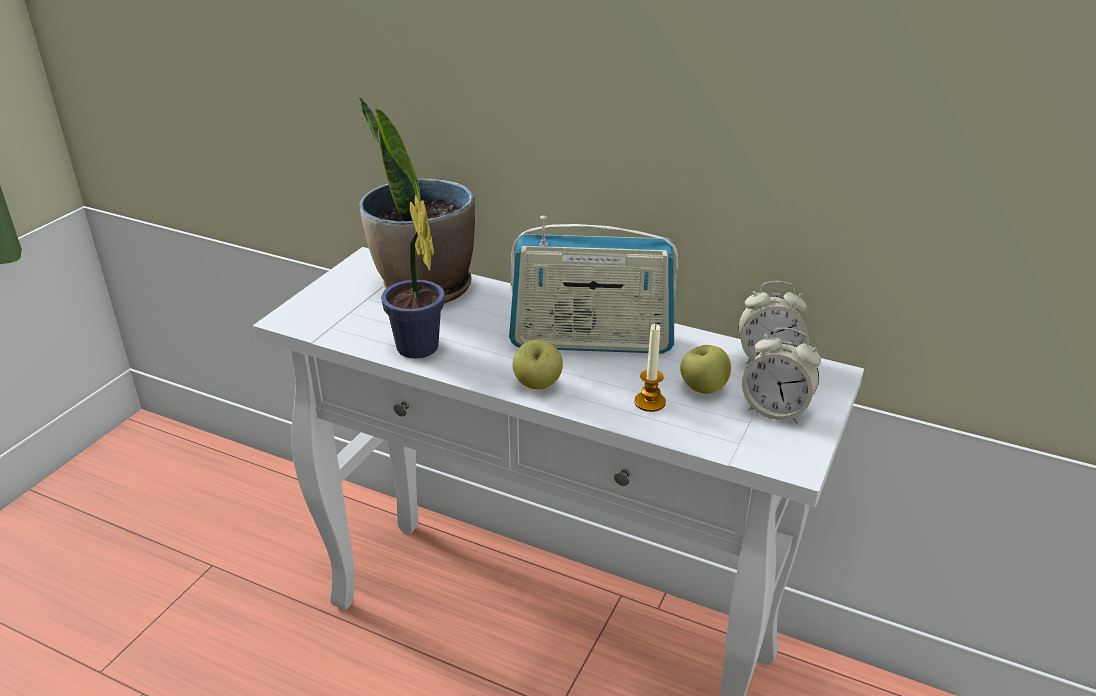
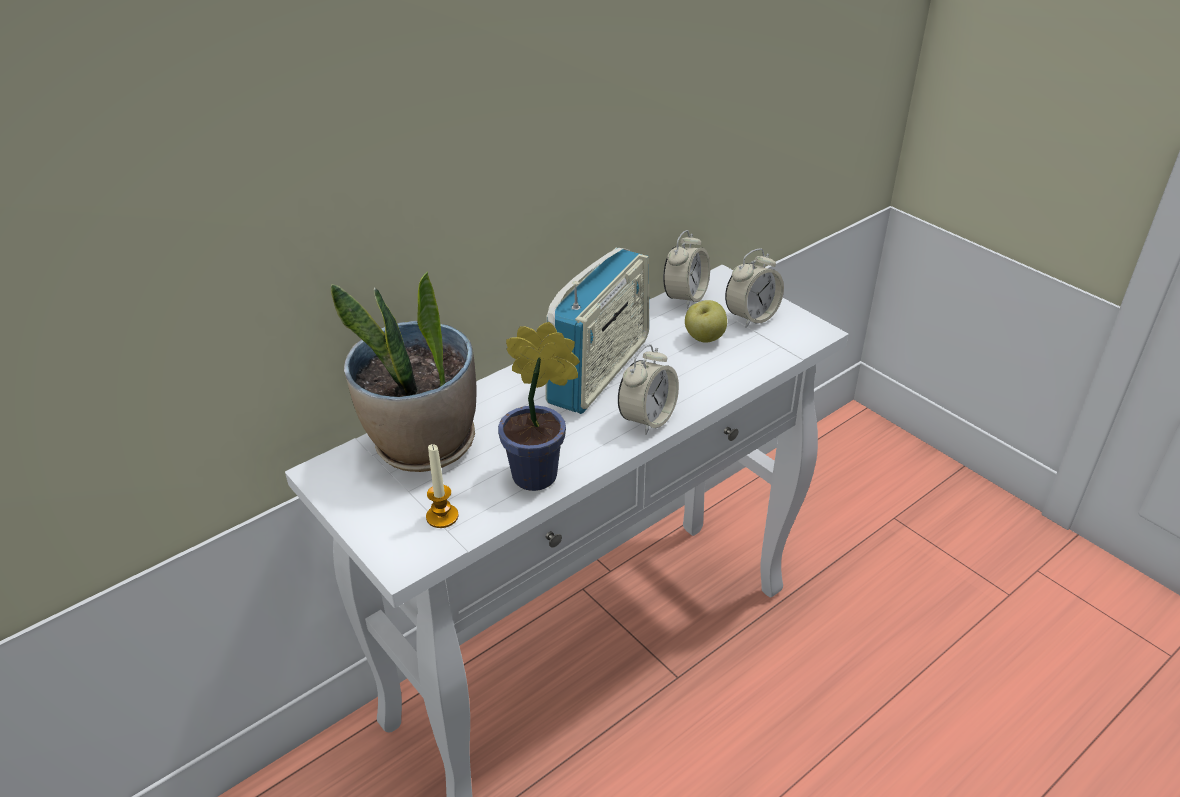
camera: 65 degrees left, 5 degrees up
apple [512,340,563,389] -> alarm clock [618,344,679,435]
candle [634,324,666,412] -> candle moved to [426,444,458,528]

